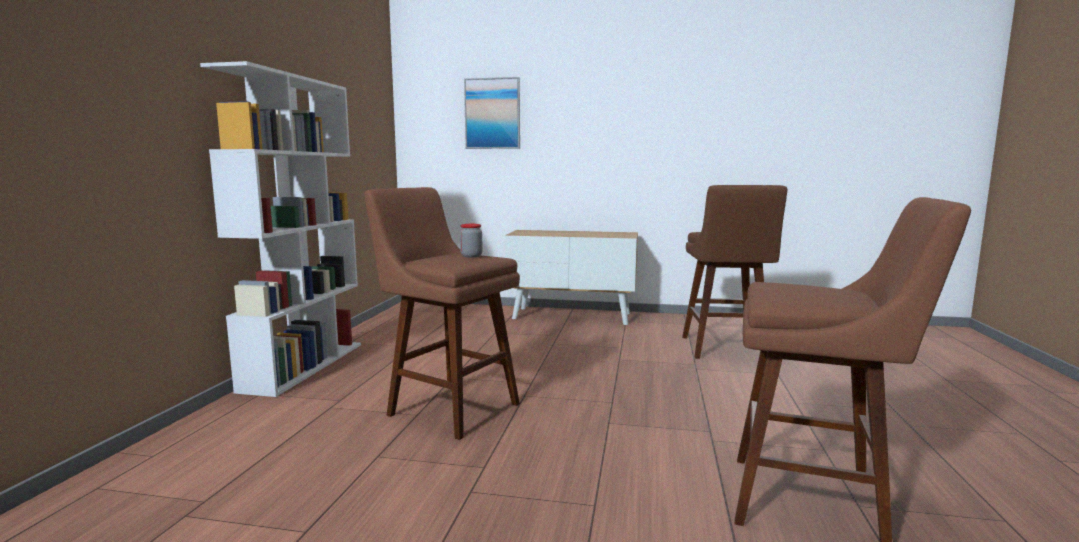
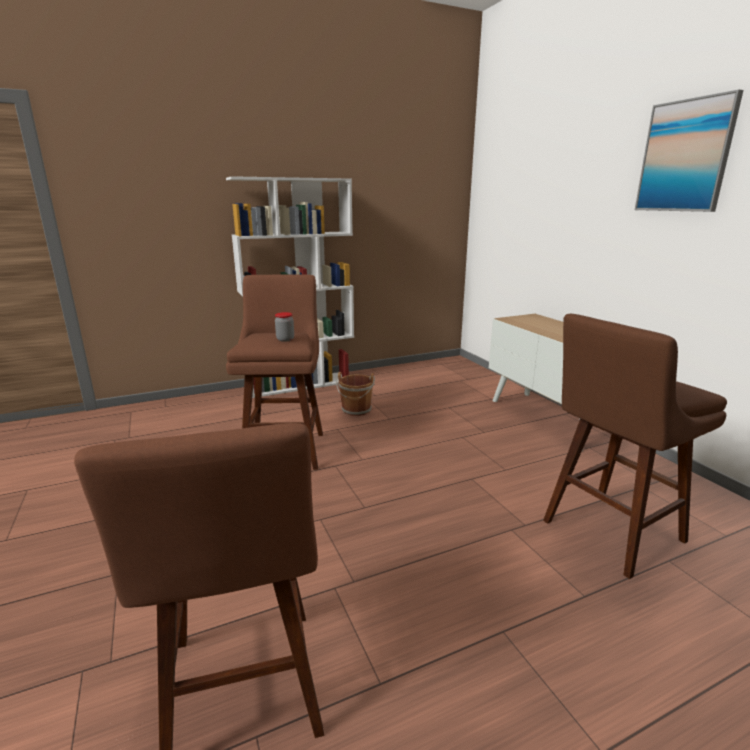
camera: 55 degrees right, 10 degrees up
picture [464,77,520,149] -> picture moved to [635,90,743,212]
none -> brown bucket [336,372,375,416]

